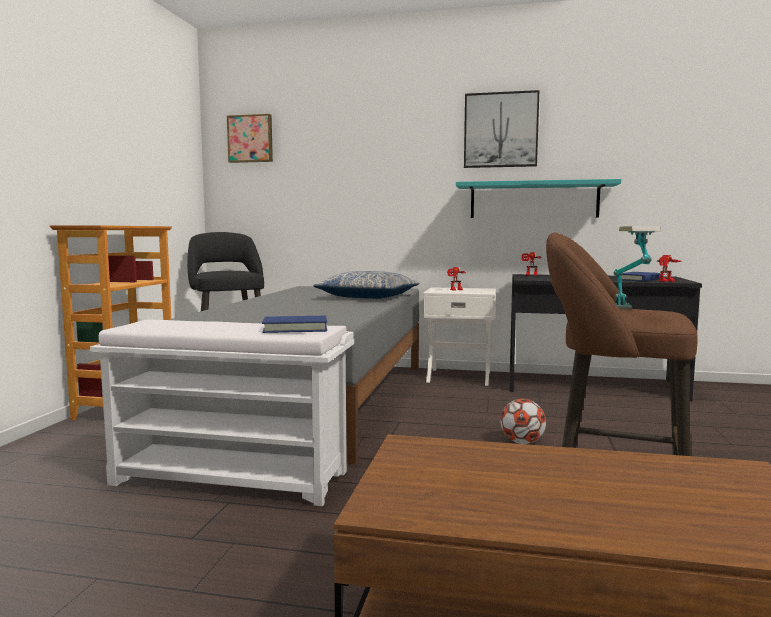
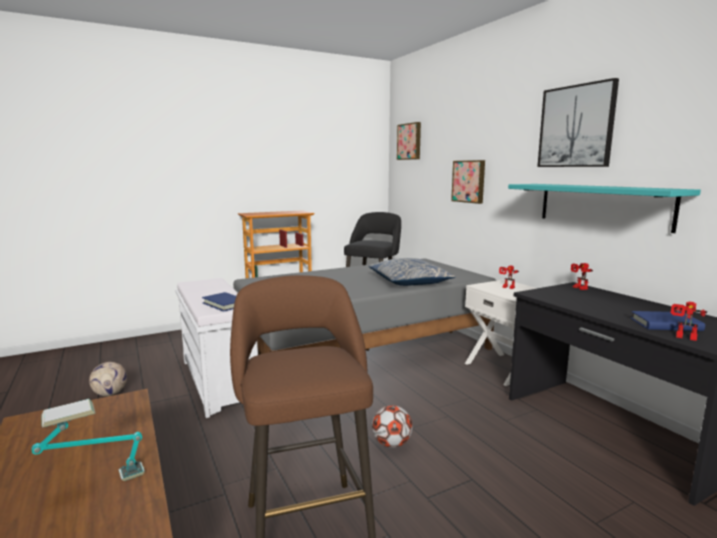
camera: 50 degrees right, 5 degrees up
table lamp [614,226,661,310] -> table lamp moved to [32,399,145,481]
none -> football [89,362,127,396]
none -> picture [451,160,485,204]

